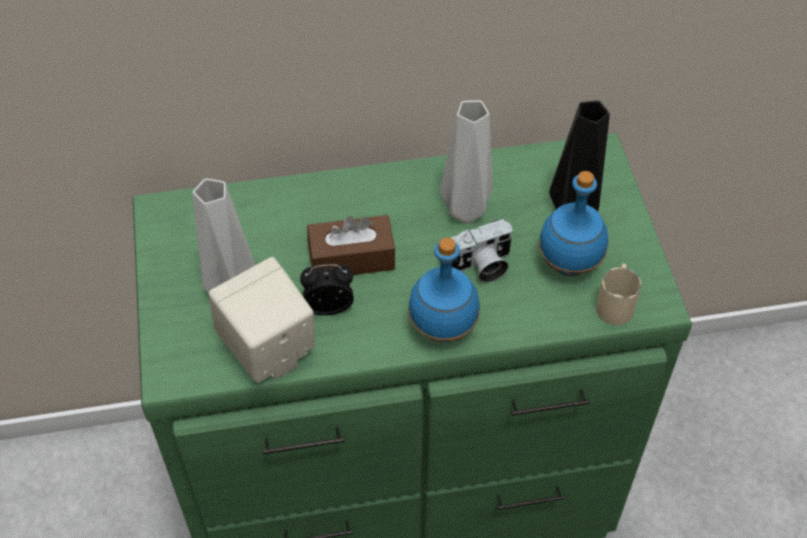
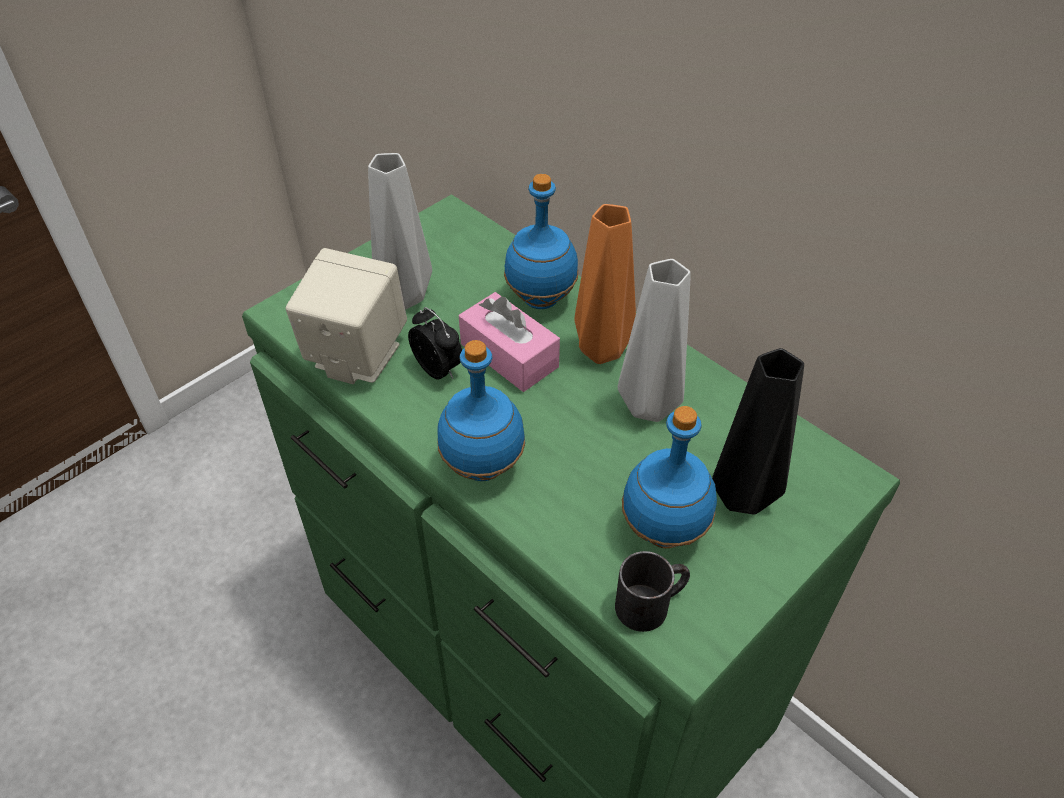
camera: 55 degrees right, 5 degrees down
brown tissue box [307,215,395,275] -> pink tissue box [459,292,560,392]
camera [451,219,513,282] -> none
beige mug [596,263,641,325] -> black mug [615,551,690,632]
none -> blue bottle [504,174,578,309]
none -> orange vase [575,204,636,364]

